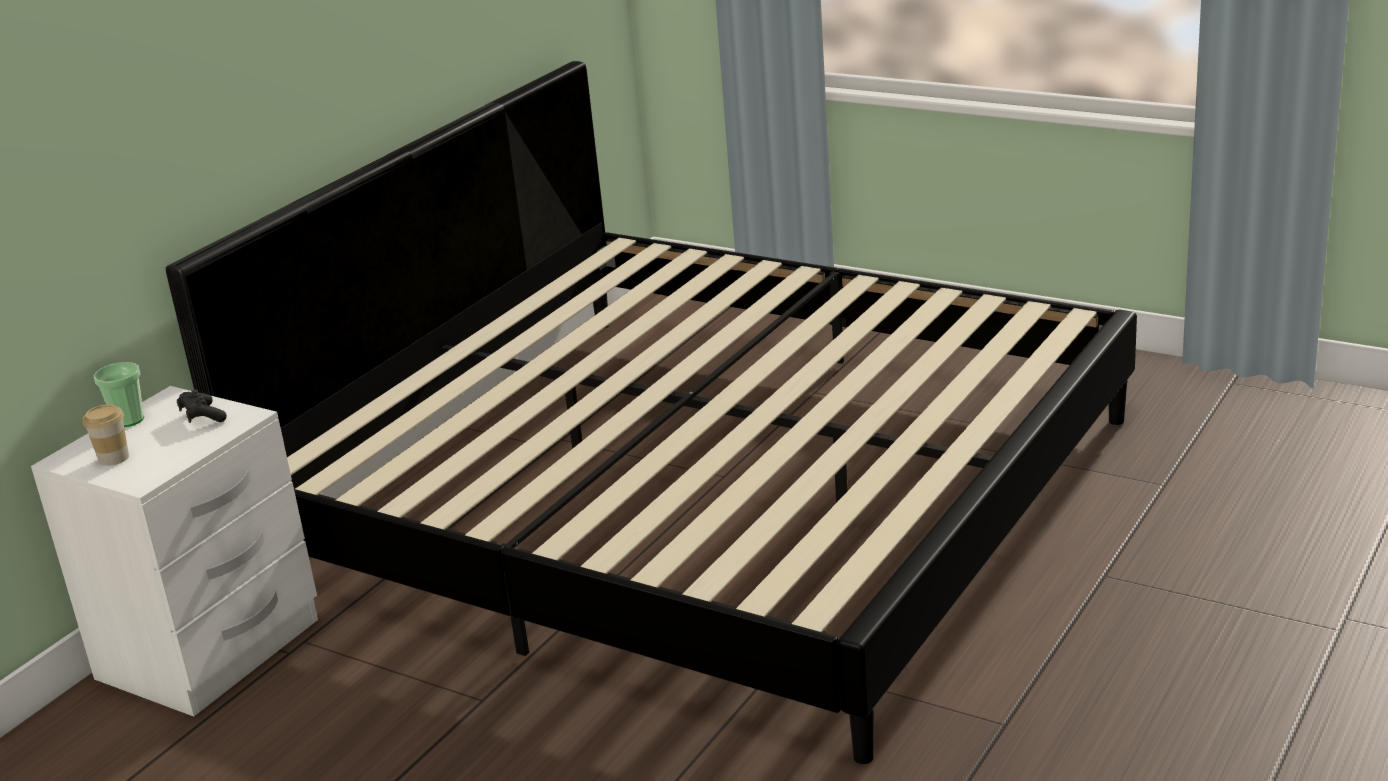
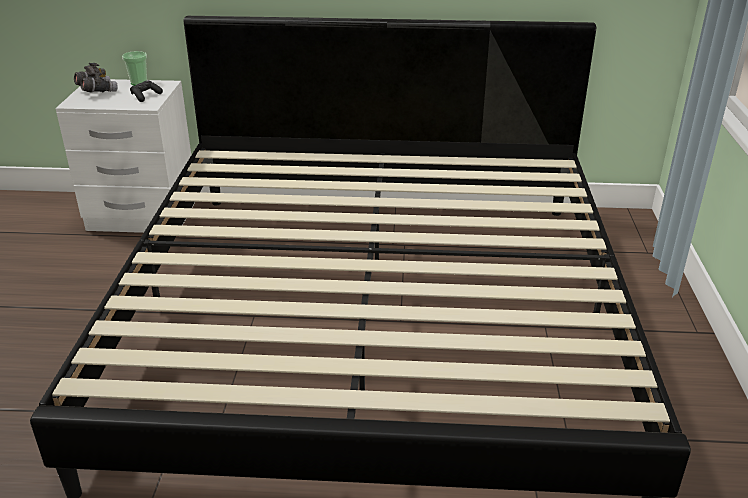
camera: 60 degrees right, 5 degrees up
cup [82,405,129,466] -> grey binoculars [74,63,118,93]

